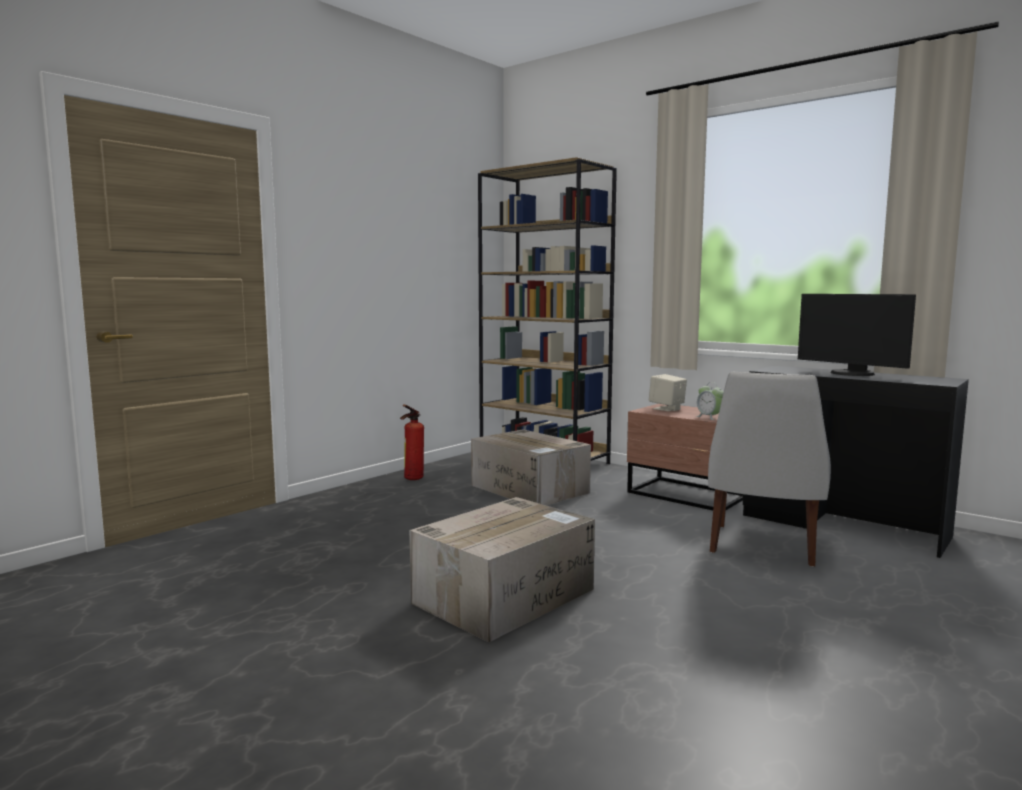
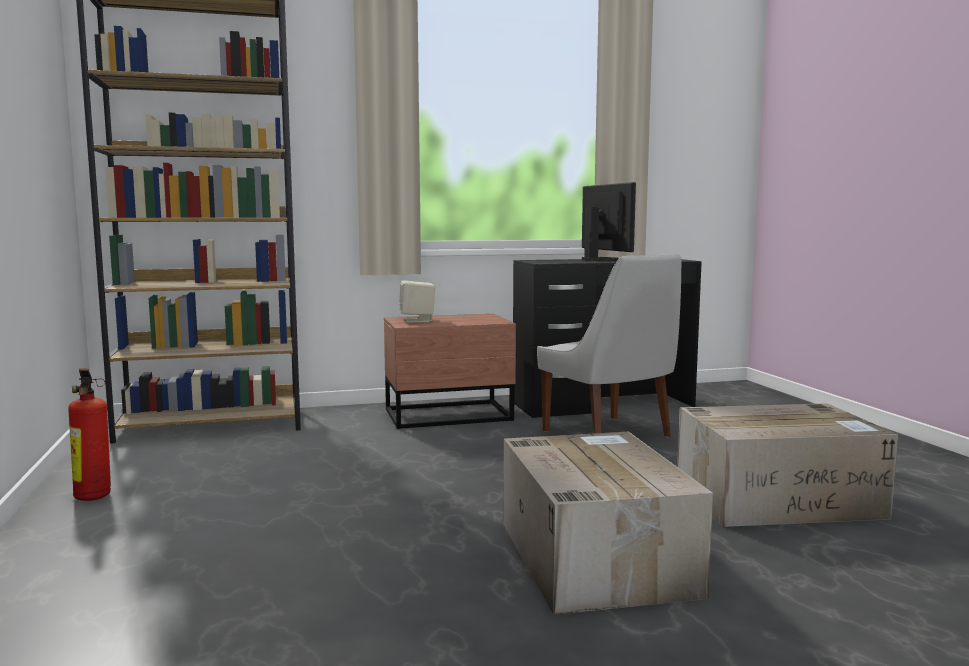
camera: 55 degrees left, 0 degrees up
cardboard box [471,429,591,505] -> cardboard box moved to [677,403,898,527]
alarm clock [696,382,724,420] -> none
monitor [798,294,916,376] -> monitor turned 105 degrees counterclockwise [582,182,636,261]

